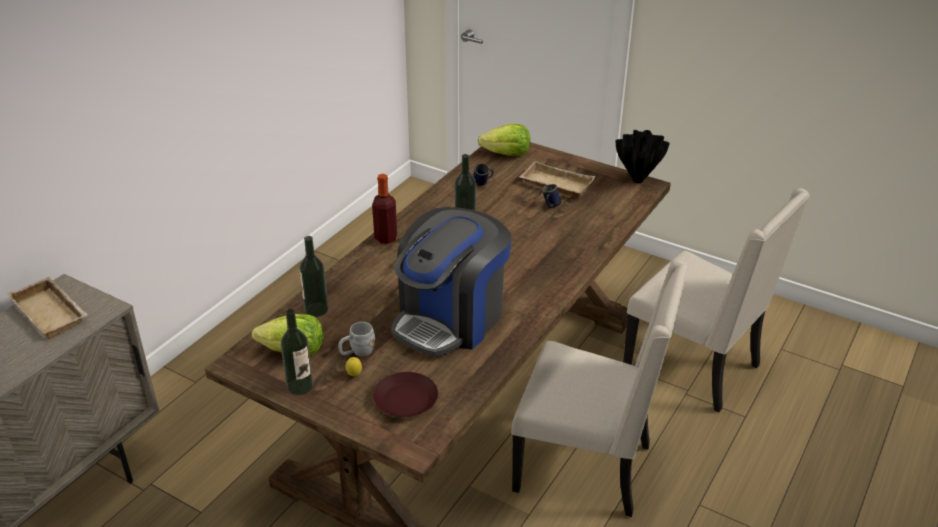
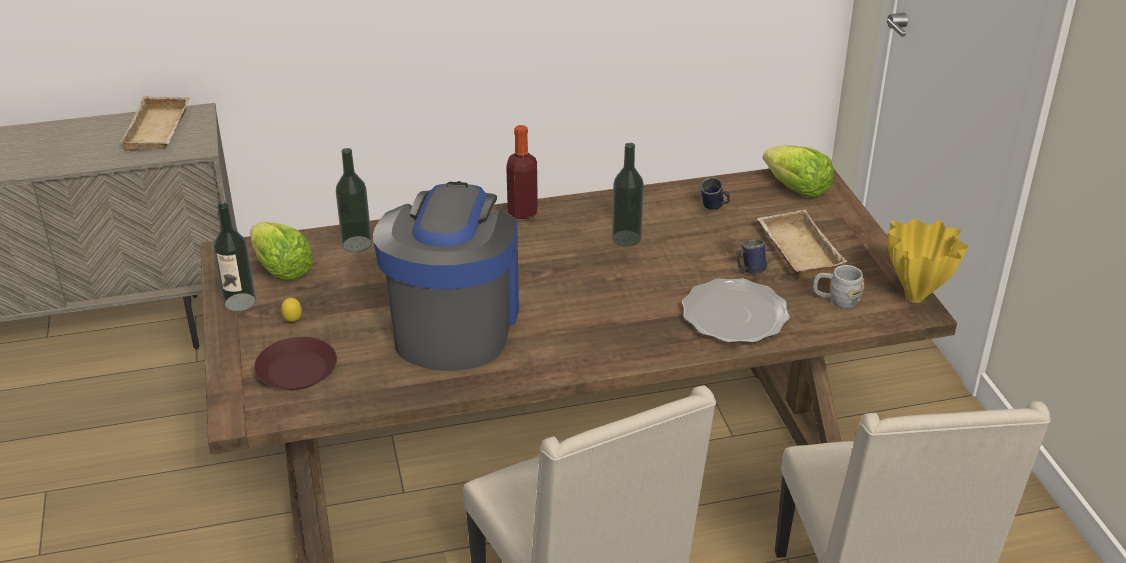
camera: 45 degrees right, 0 degrees up
grey mug [338,322,375,357] -> grey mug moved to [813,265,864,309]
coffee machine [391,207,511,357] -> coffee machine turned 105 degrees clockwise [373,181,519,371]
black vase [616,130,670,183] -> yellow vase [888,219,968,303]
none -> plate [682,279,790,343]

